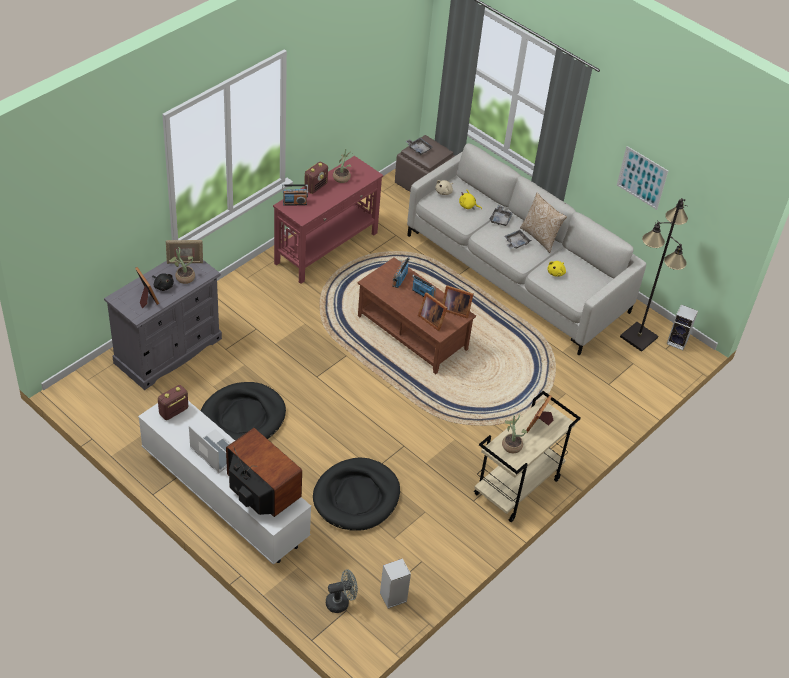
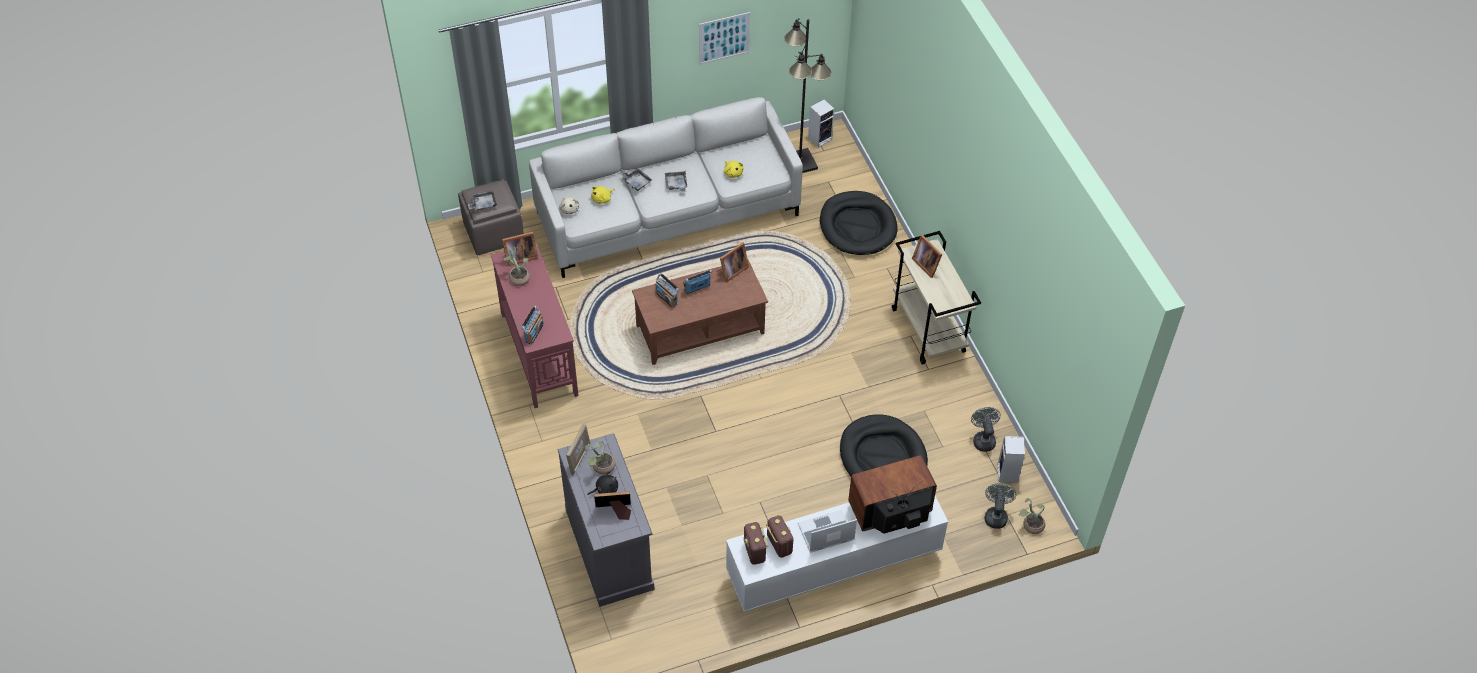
camera: 60 degrees left, 5 degrees up
black dog bed [201,382,286,440] -> black dog bed moved to [820,191,898,255]
radio [304,162,328,194] -> radio moved to [766,515,793,558]
picture frame [418,292,447,331] -> picture frame moved to [502,232,538,266]
potted plant [502,414,527,453] -> potted plant moved to [1019,498,1045,534]
pillow [520,193,567,253] -> none
none -> grey fan [971,407,1001,452]

